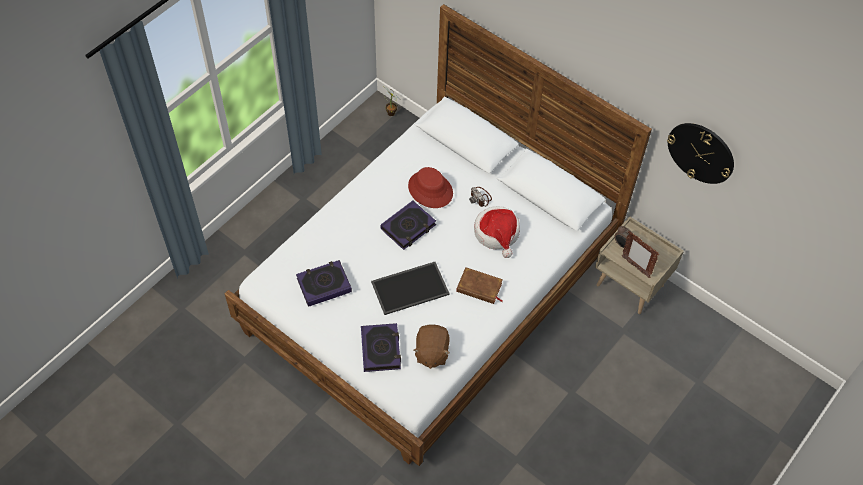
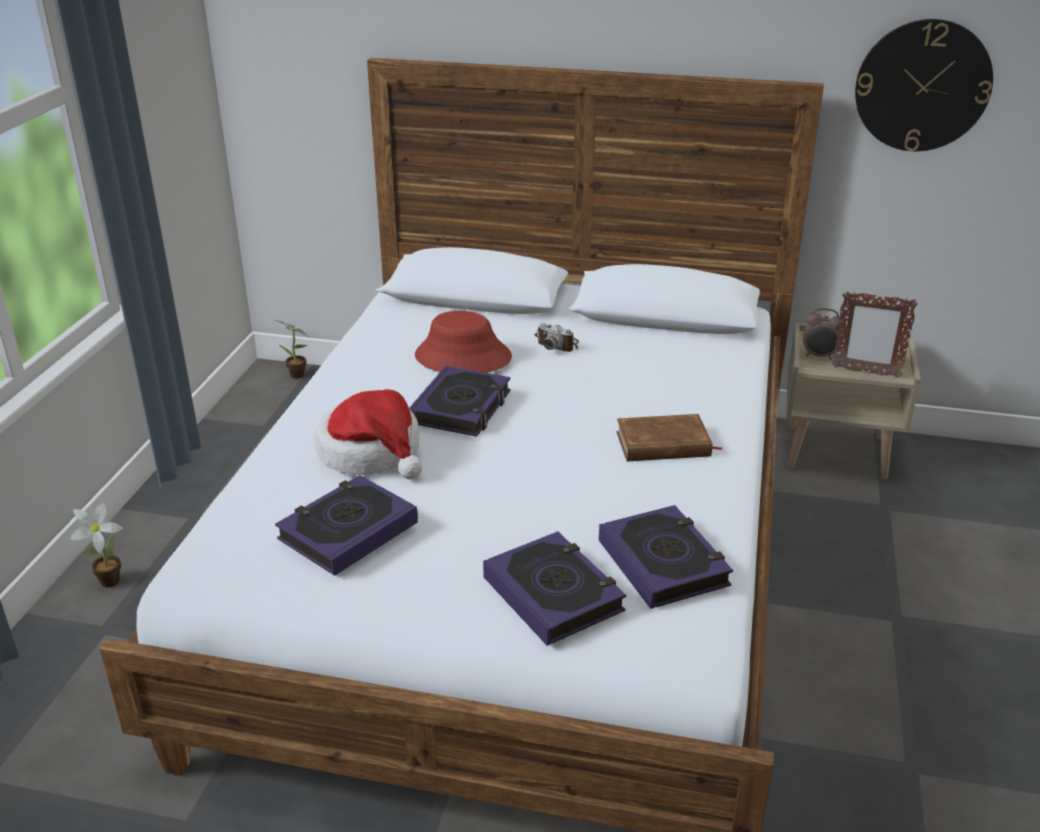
camera: 25 degrees left, 25 degrees down
tray [371,262,450,315] -> none
brown plush toy [413,325,450,369] -> book [599,505,733,609]
hat [474,206,520,258] -> hat moved to [314,389,423,479]
none -> potted plant [70,503,123,587]

